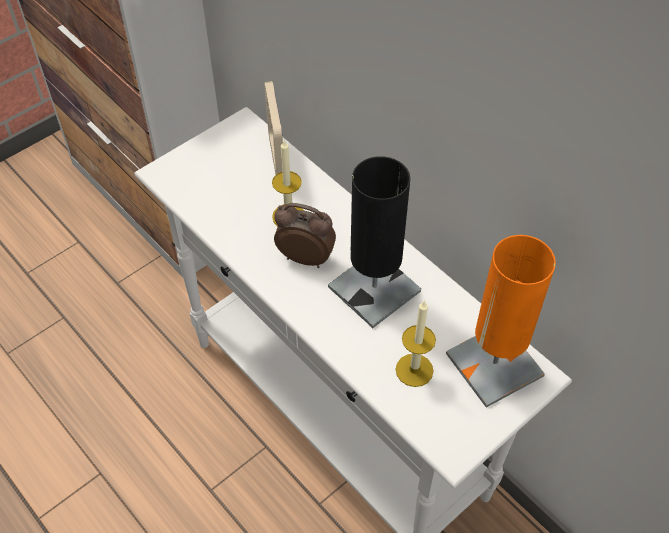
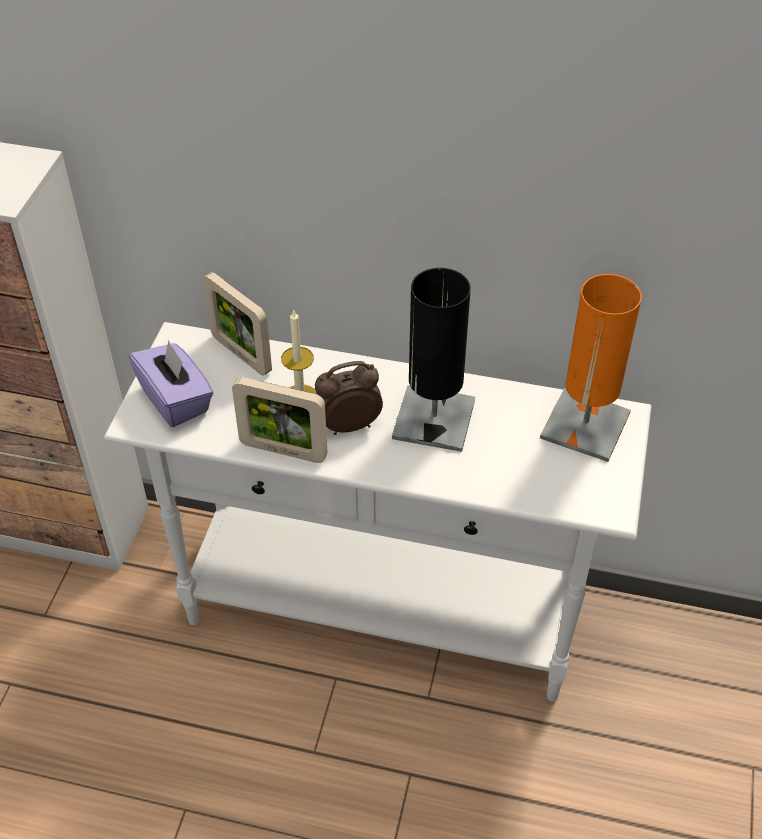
camera: 35 degrees left, 5 degrees down
candle [396,300,436,387] -> none
none -> purple tissue box [129,340,213,427]
none -> picture frame [232,377,327,463]

